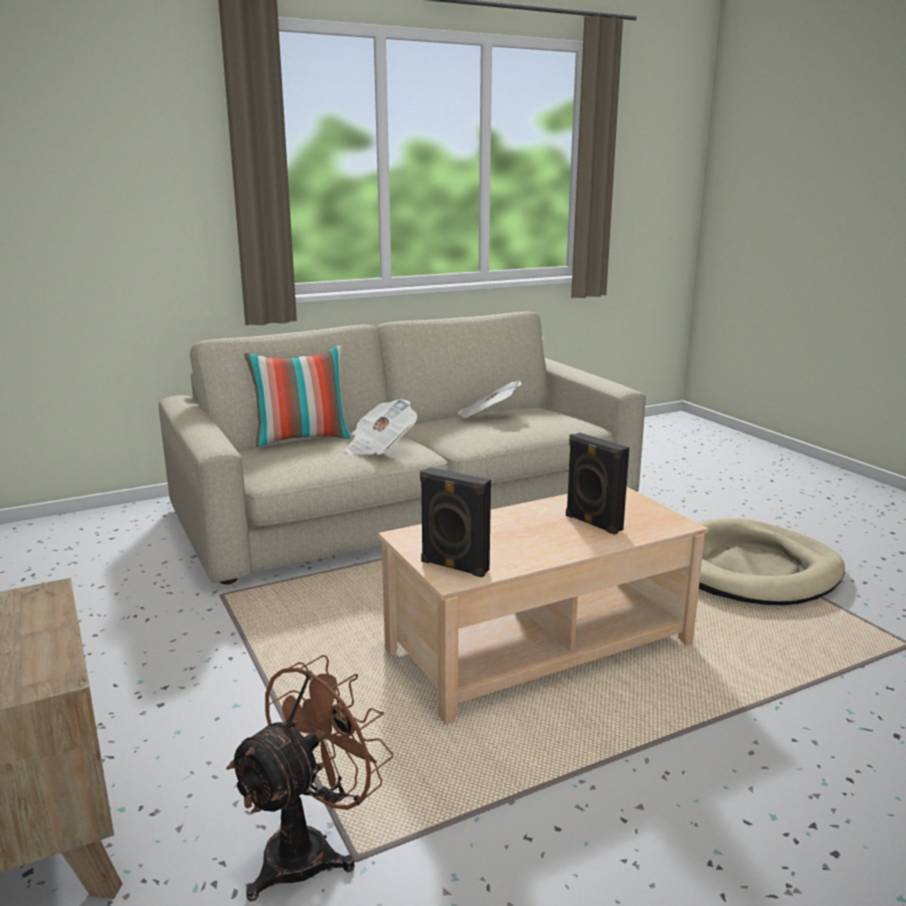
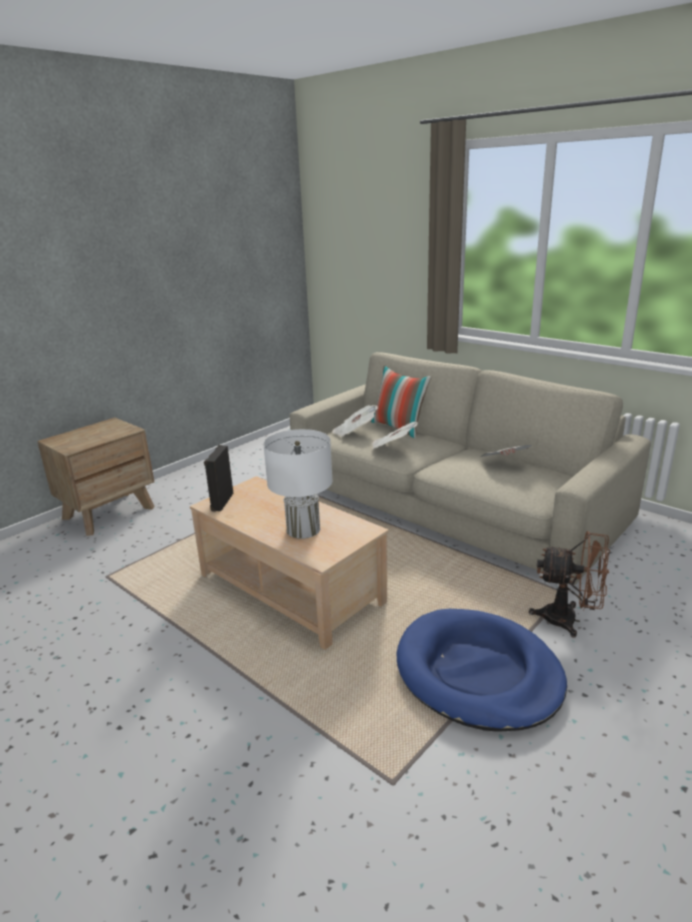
camera: 70 degrees right, 5 degrees up
brown fan [226,655,393,901] -> brown fan moved to [529,531,610,638]
black speaker [566,433,629,535] -> white table lamp [263,429,333,539]
beige dog bed [699,518,845,605] -> blue dog bed [397,609,567,732]
none -> newspaper [332,405,378,437]

